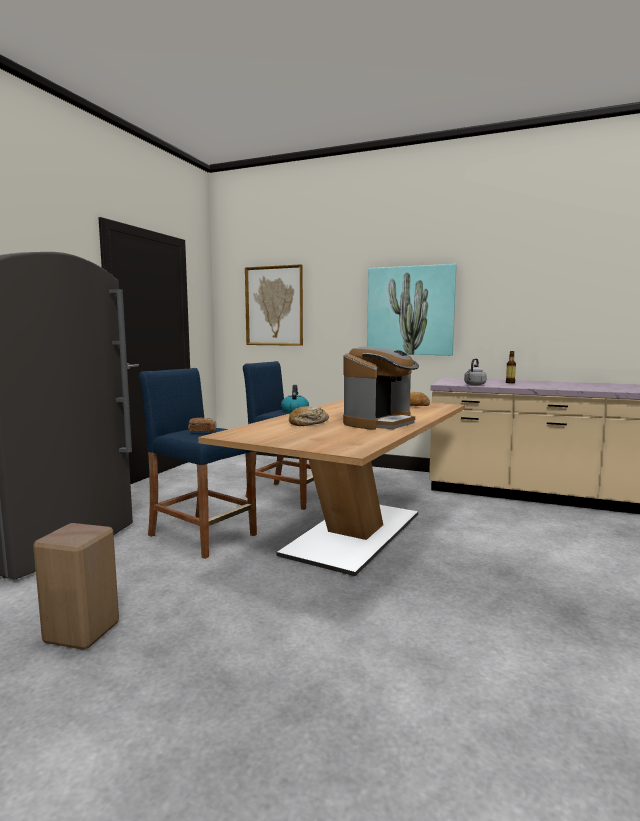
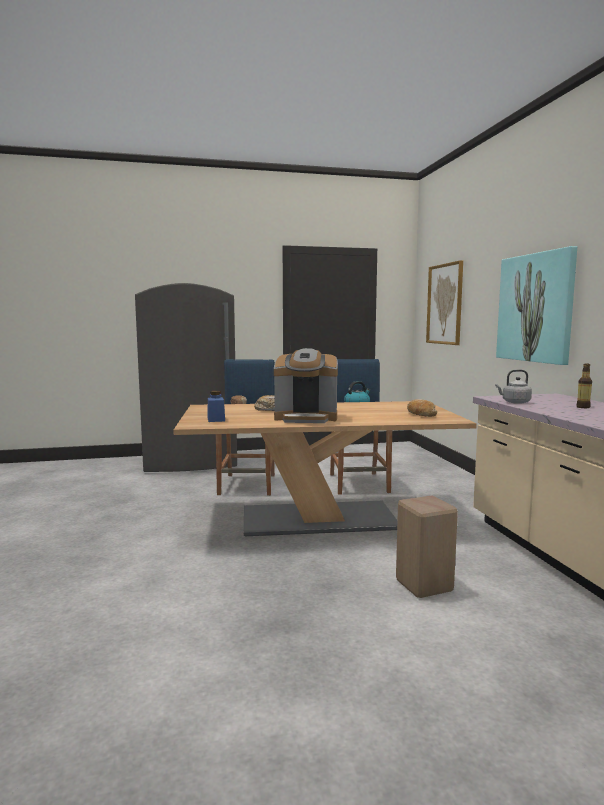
camera: 55 degrees right, 0 degrees up
beige stool [33,523,119,650] -> beige stool moved to [396,496,458,598]
none -> blue jar [208,391,225,422]

